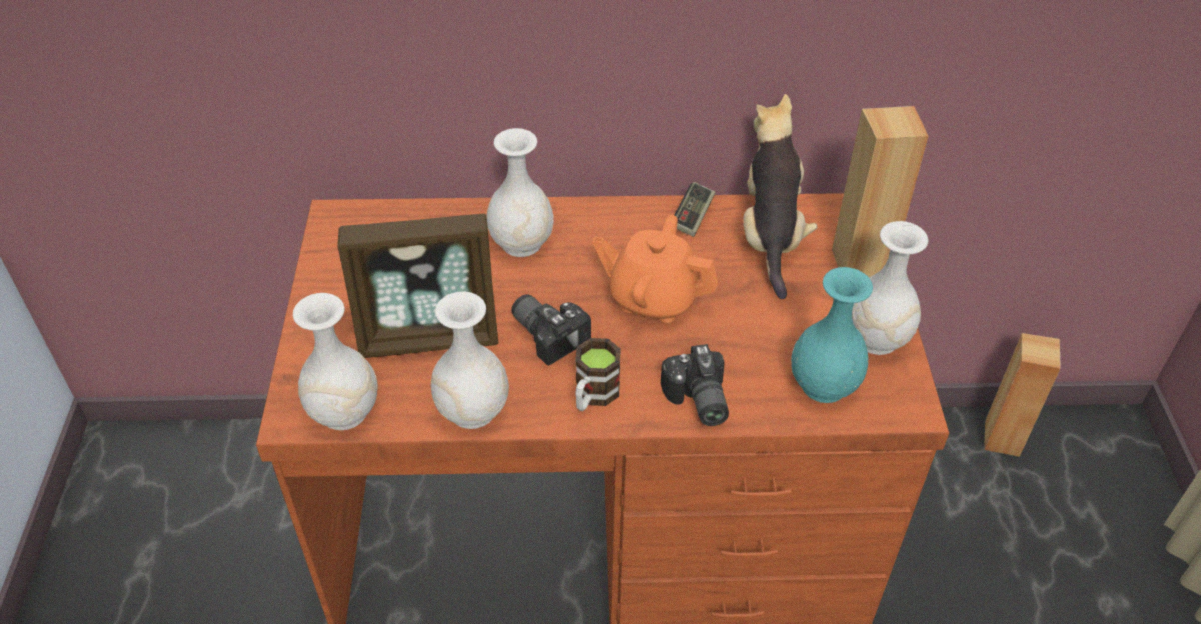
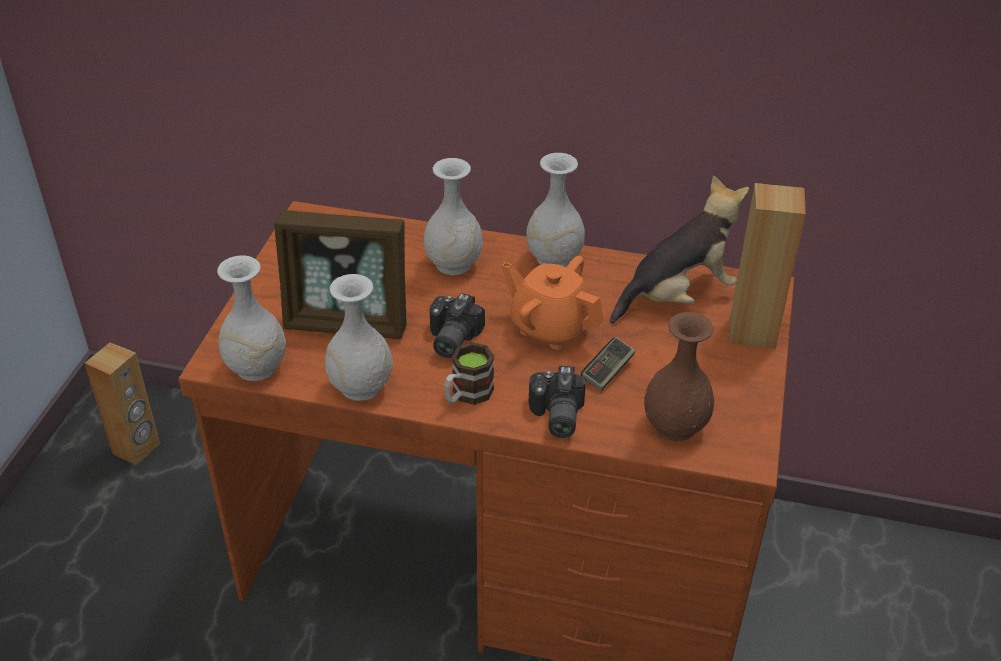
camera: 15 degrees right, 5 degrees down
camera [511,294,591,365] -> camera turned 135 degrees counterclockwise [430,293,485,358]
game controller [675,182,715,237] -> game controller moved to [581,337,635,391]
plush toy [743,94,818,299] -> plush toy turned 45 degrees clockwise [610,175,749,324]
turquoise vase [791,267,873,403] -> brown vase [644,312,714,441]
white vase [852,221,929,355] -> white vase moved to [526,153,585,267]
brown speaker [984,333,1061,457] -> brown speaker moved to [84,342,160,466]

